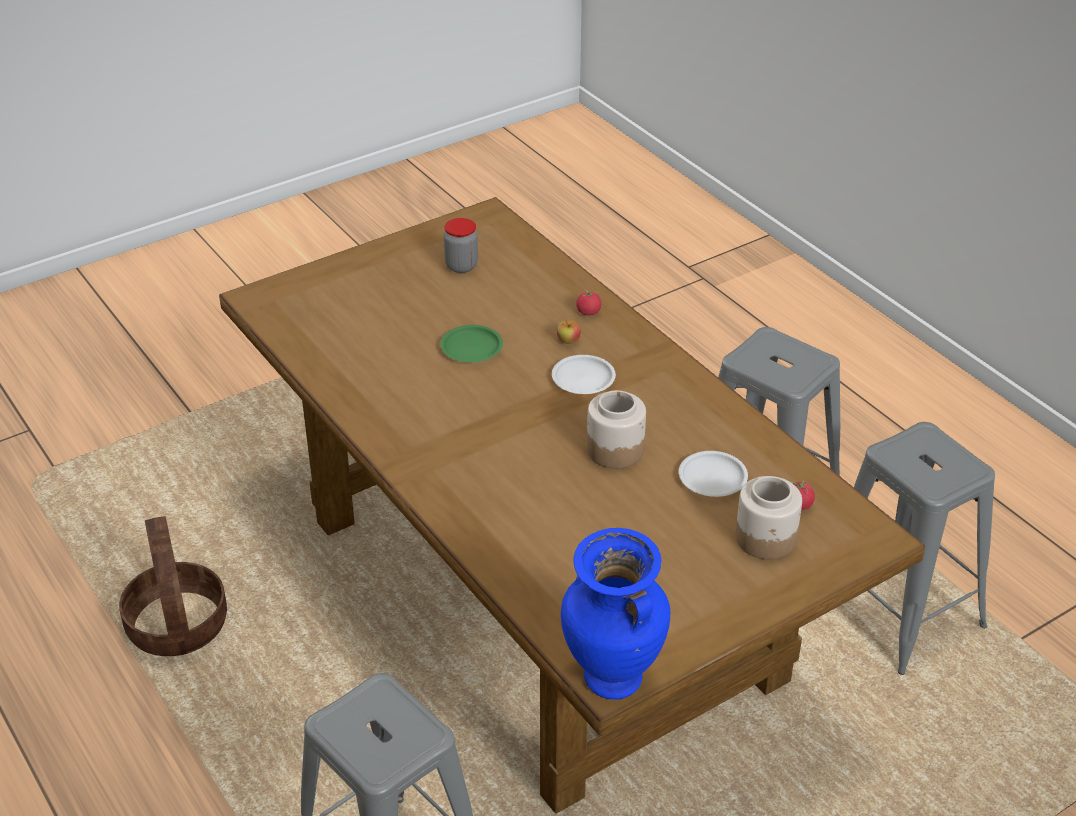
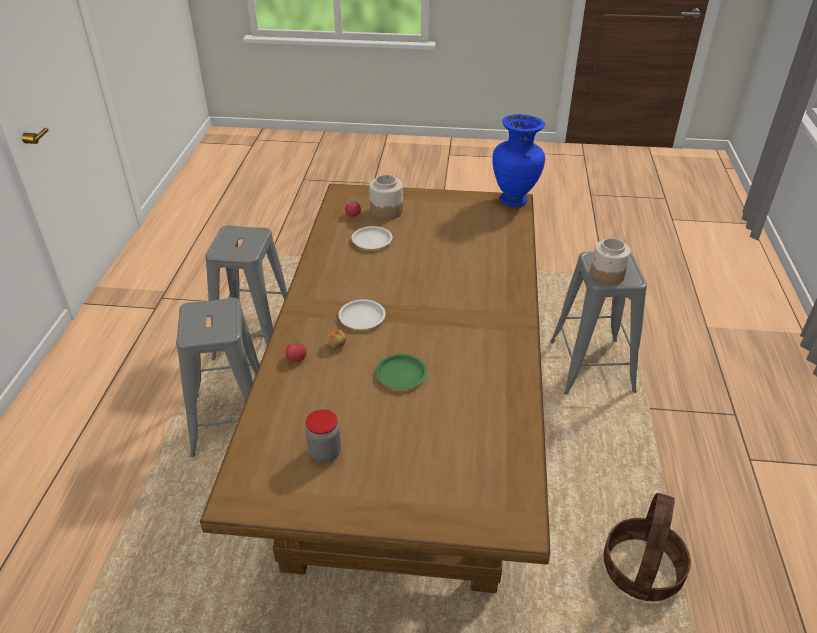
camera: 140 degrees left, 0 degrees up
jar [587,390,646,469] -> jar moved to [590,238,631,285]

